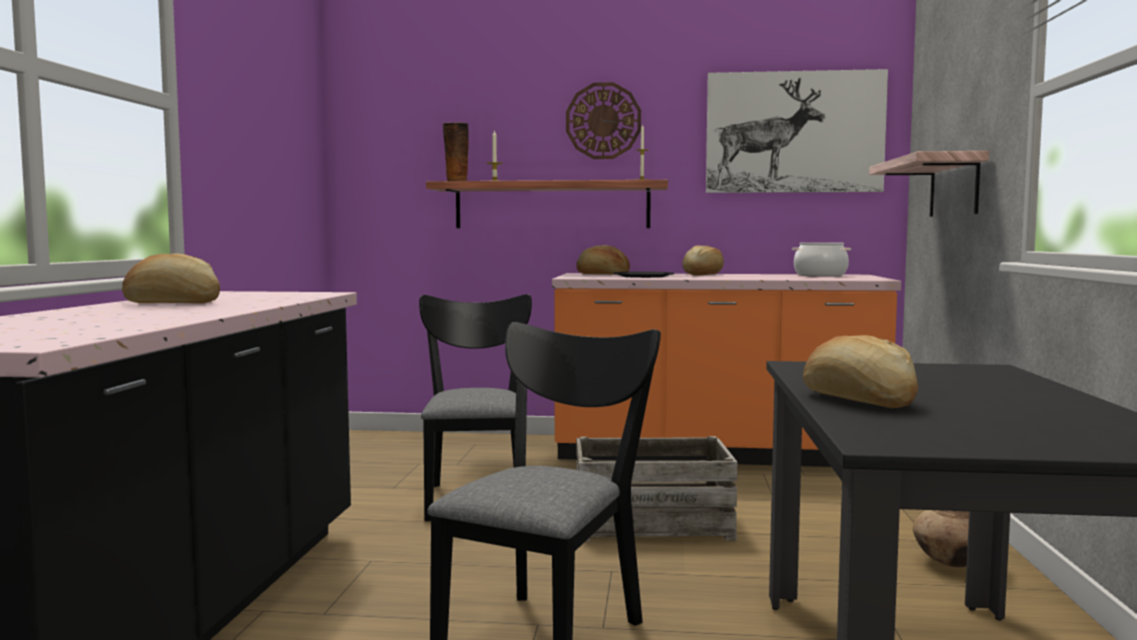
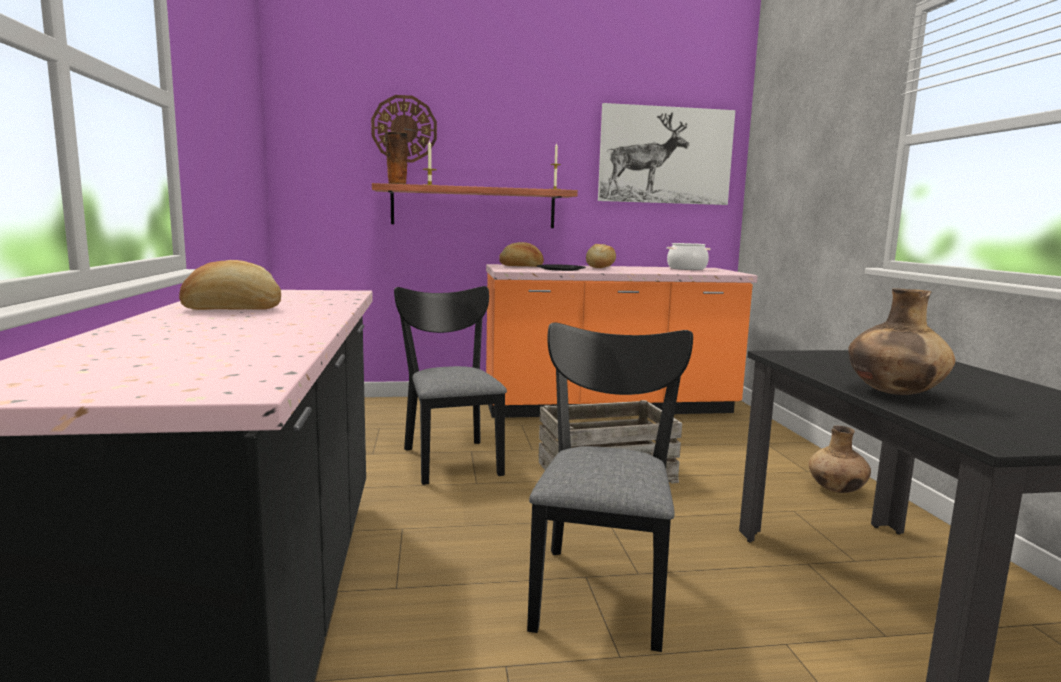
camera: 15 degrees left, 5 degrees up
wall clock [566,82,641,159] -> wall clock moved to [371,95,437,163]
bread [803,335,918,408] -> brown vase [848,288,955,395]
shelf [869,151,989,217] -> none

